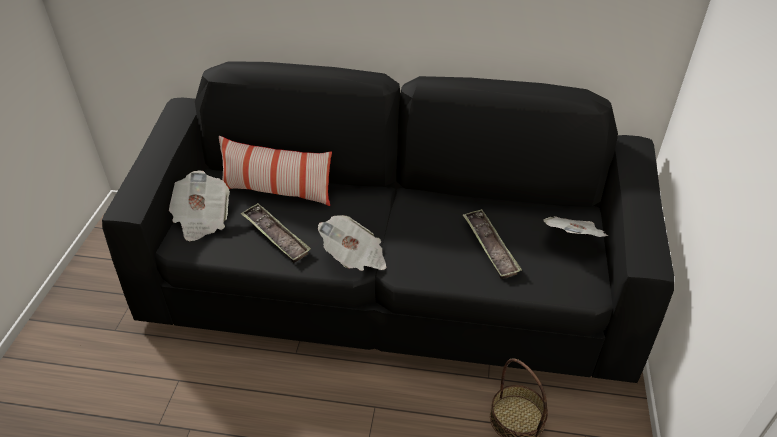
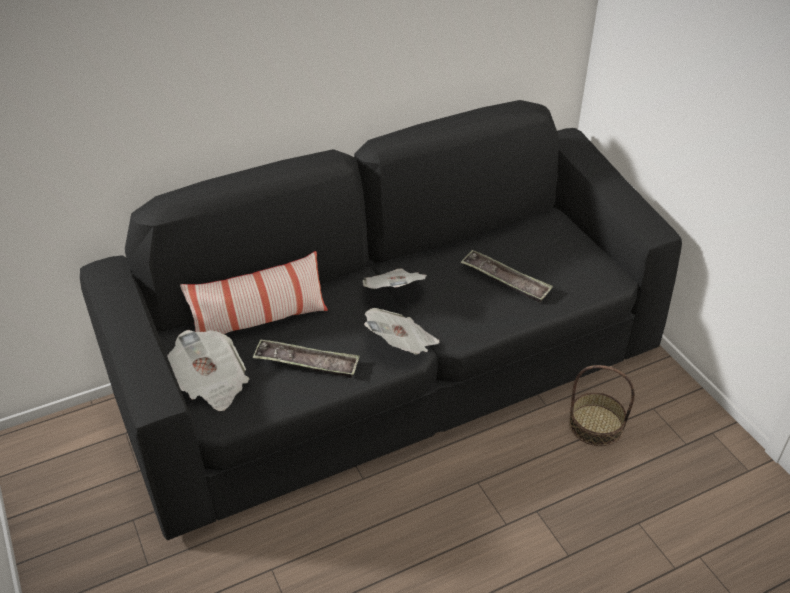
camera: 35 degrees left, 0 degrees up
newspaper [543,216,608,237] -> newspaper moved to [363,269,427,289]

